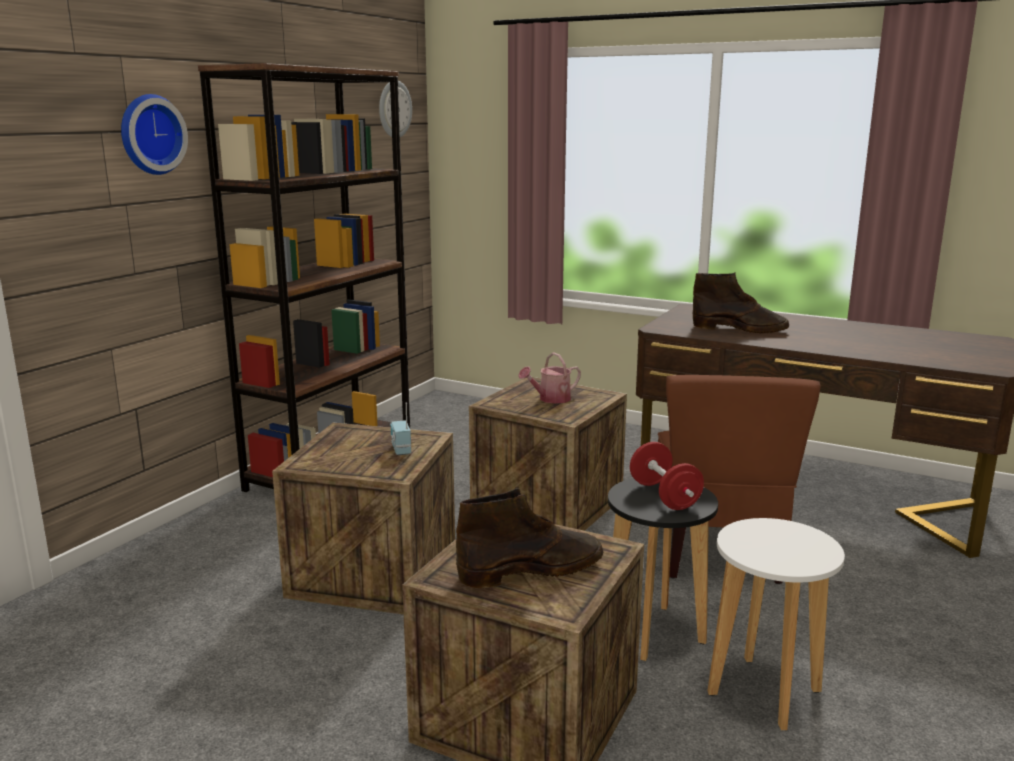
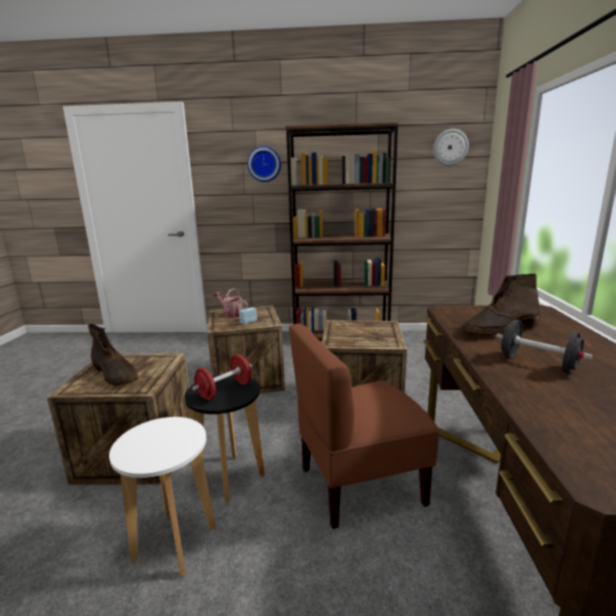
camera: 65 degrees right, 0 degrees up
watering can [518,352,581,404] -> watering can moved to [213,288,248,318]
brown boot [693,273,789,334] -> brown boot turned 75 degrees clockwise [461,274,540,337]
none -> black dumbbell [496,320,593,374]

